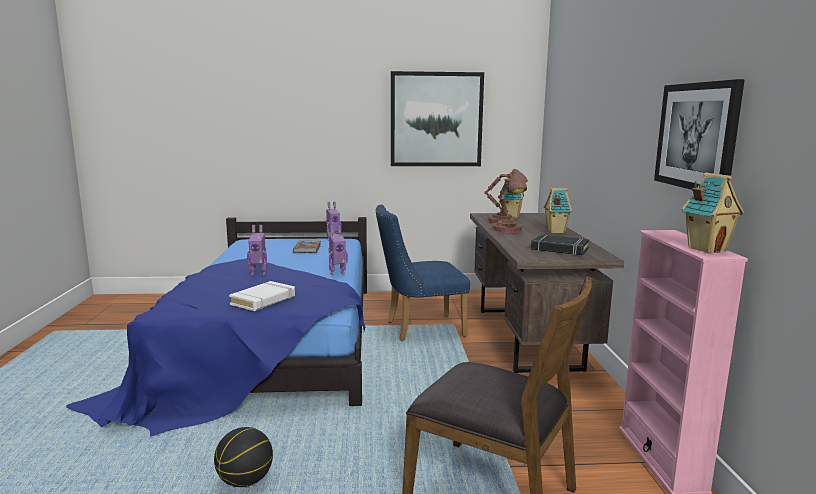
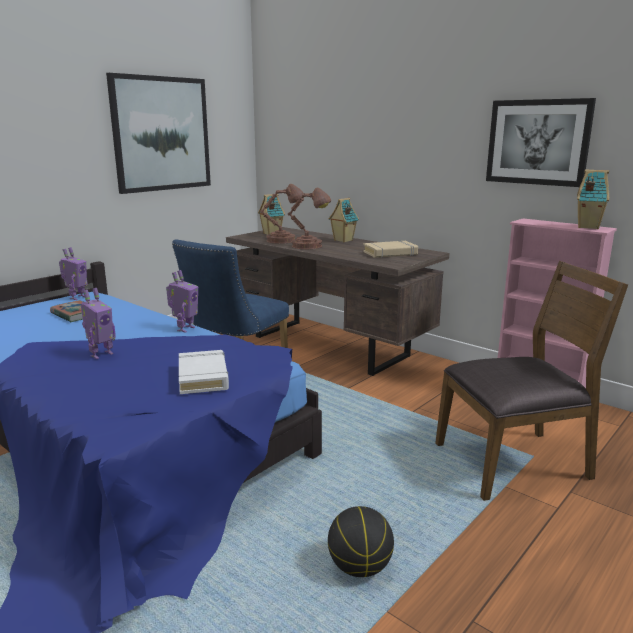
camera: 45 degrees left, 5 degrees up
black book [531,234,589,255] -> beige book [363,241,418,258]

